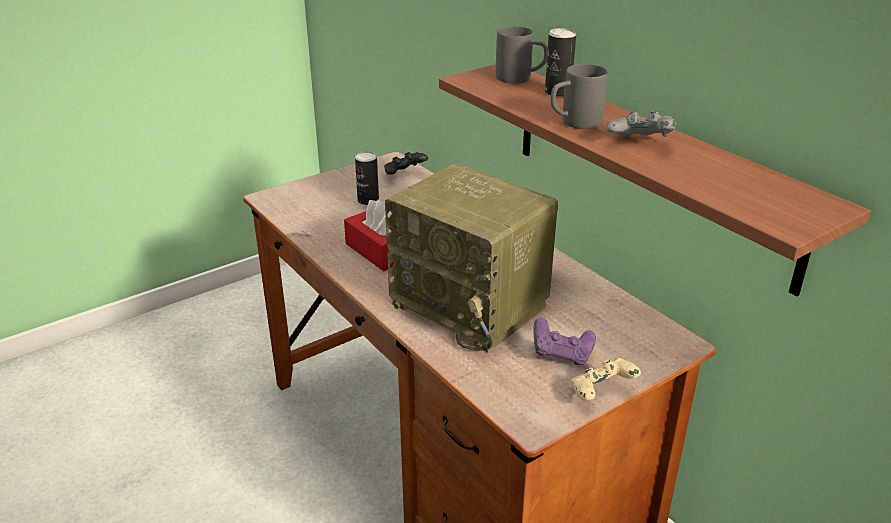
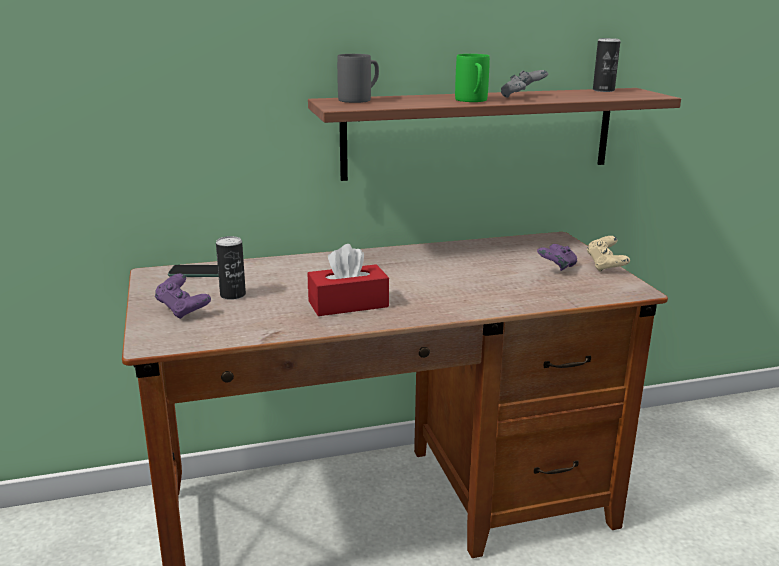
camera: 70 degrees left, 10 degrees down
black game controller [384,152,428,175] -> phone [168,265,219,277]
radio [385,163,558,353] -> none
can [545,28,576,97] -> can moved to [593,38,620,92]
grey mug [551,64,607,129] -> green mug [455,54,490,102]
none -> purple game controller [155,274,211,319]

